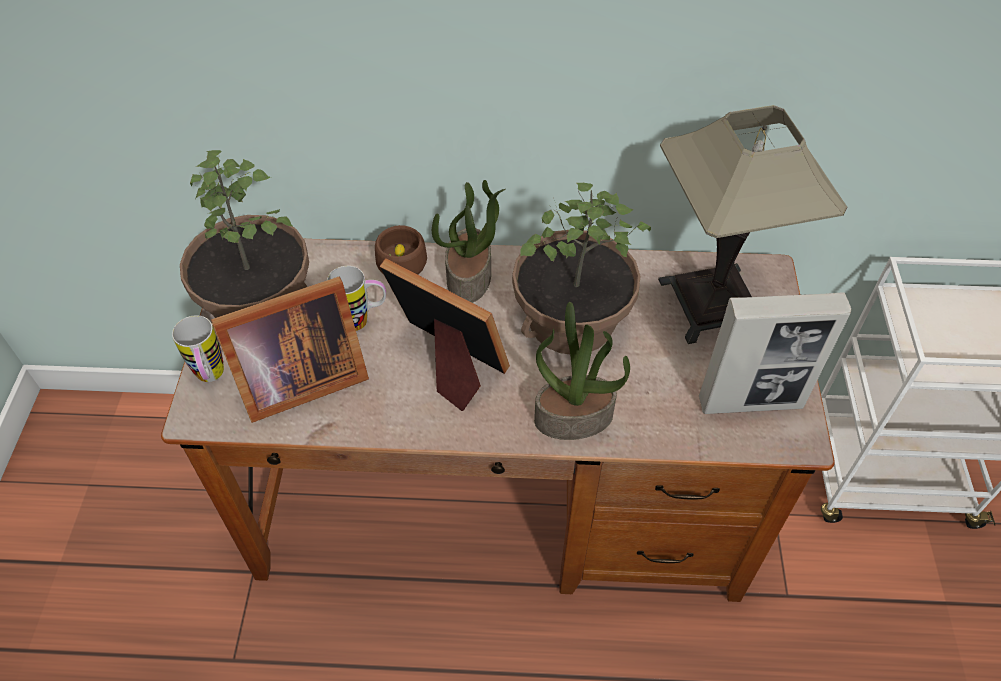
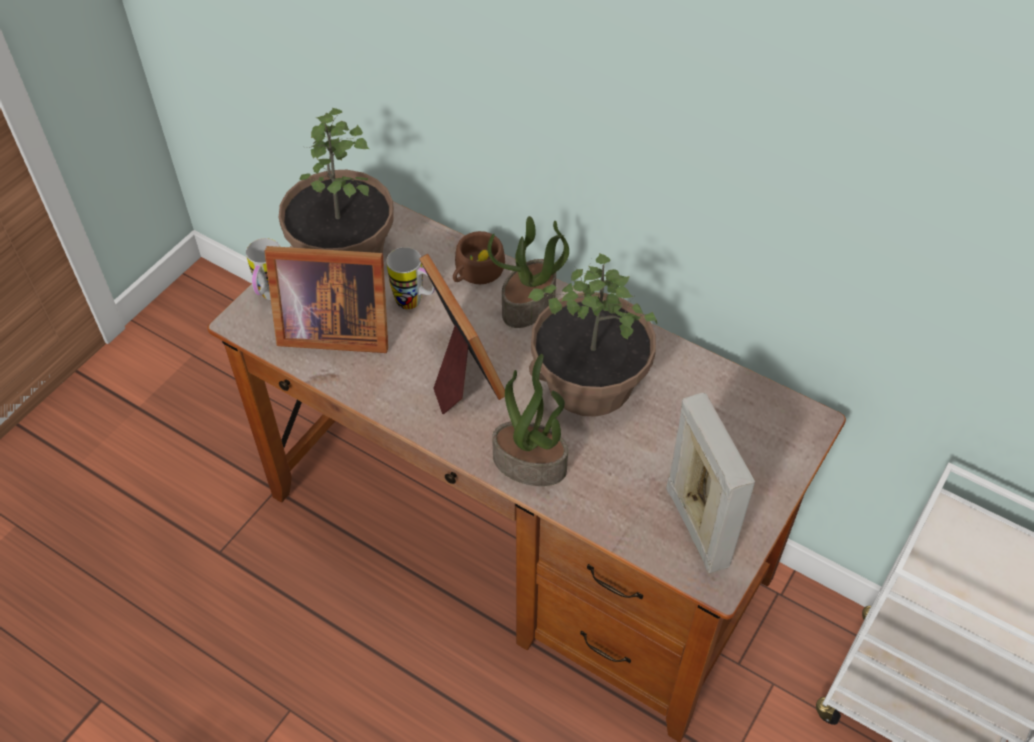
camera: 30 degrees right, 0 degrees up
table lamp [658,105,847,344] -> none
picture frame [699,292,851,414] -> picture frame turned 135 degrees counterclockwise [666,393,755,573]

